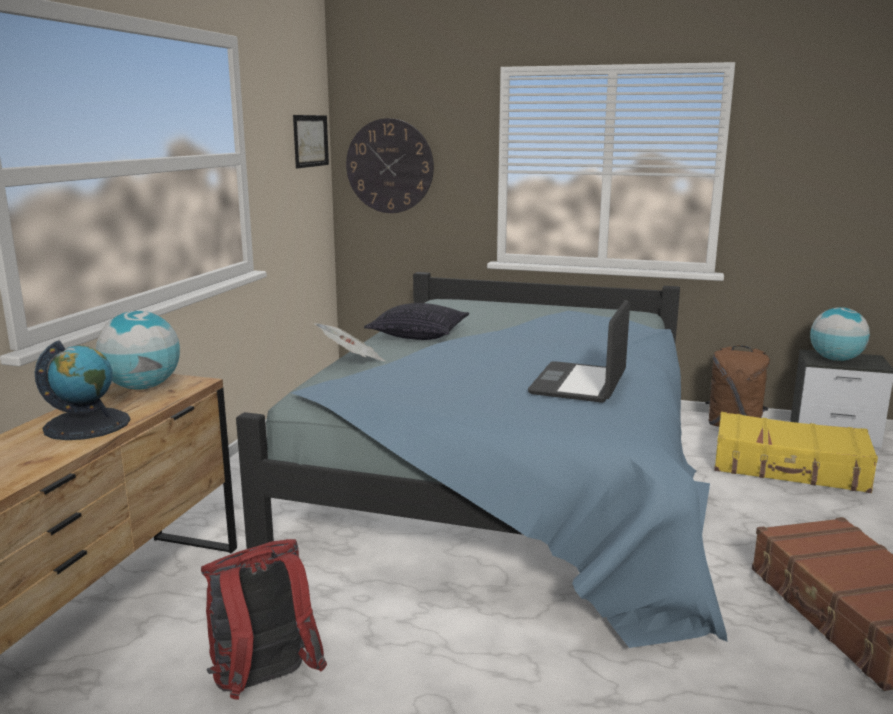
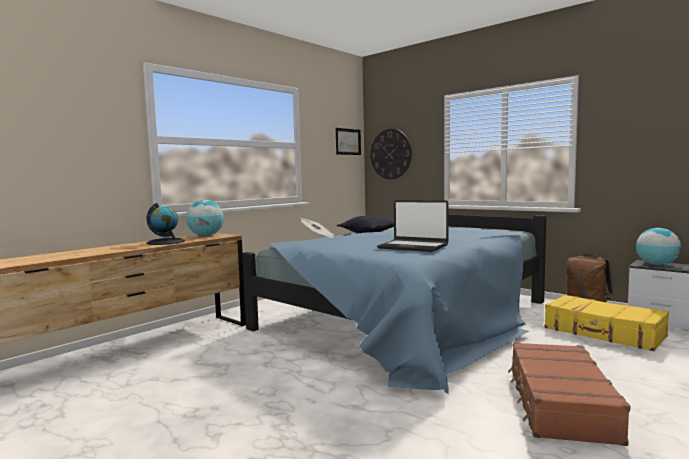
camera: 25 degrees right, 10 degrees down
red backpack [201,539,327,700] -> none
laptop [528,300,630,403] -> laptop turned 105 degrees counterclockwise [377,200,449,252]

